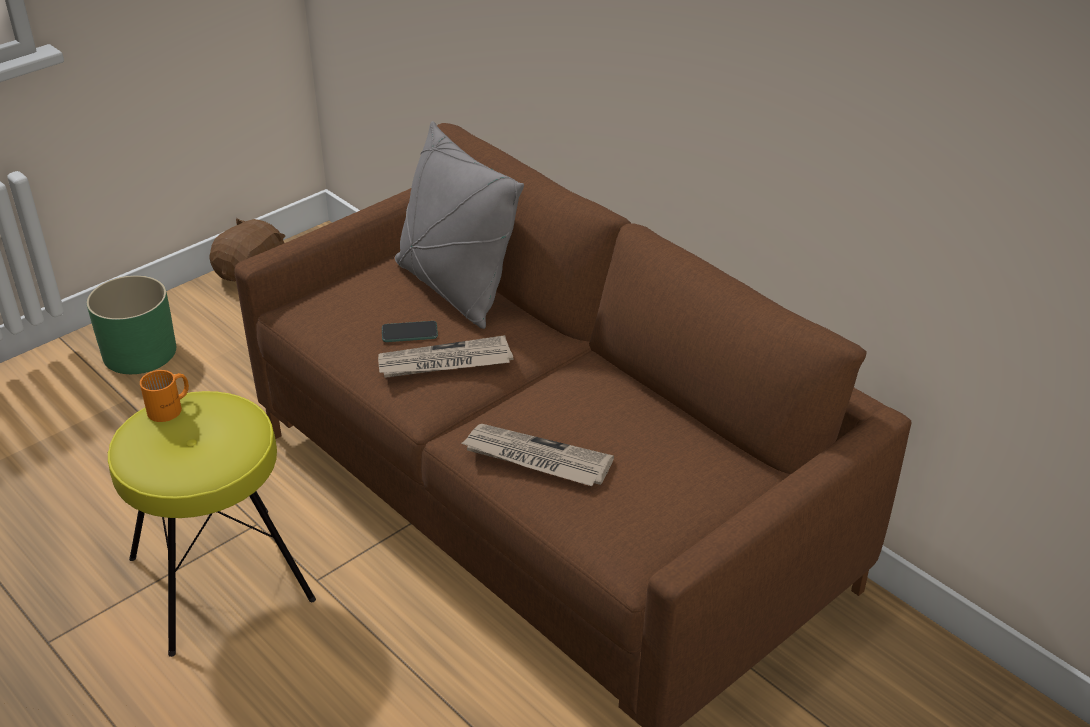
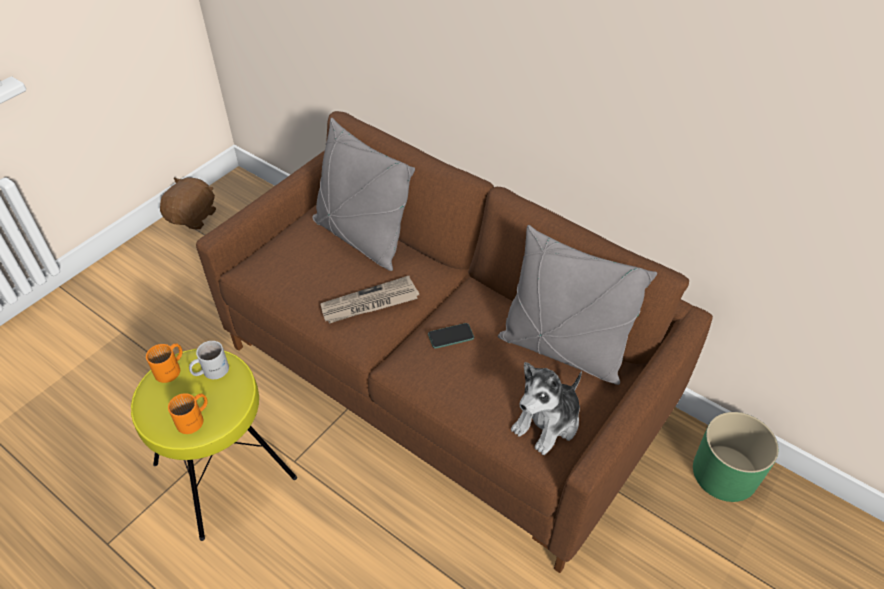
camera: 10 degrees left, 10 degrees up
green planter [87,275,176,374] -> green planter moved to [693,412,779,502]
phone [382,321,438,342] -> phone moved to [428,323,474,349]
newspaper [461,424,614,486] -> none
none -> orange mug [168,393,208,434]
none -> white mug [189,341,229,379]
none -> grey pillow [498,225,657,385]
none -> plush toy [511,362,582,455]

